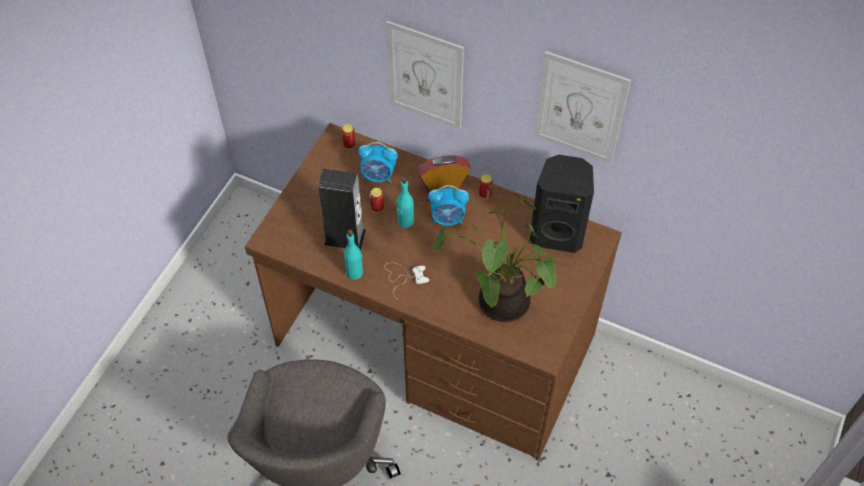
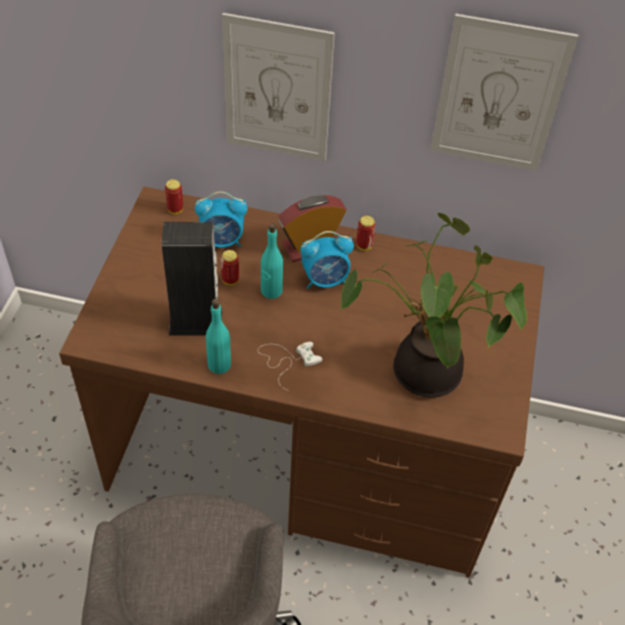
camera: 15 degrees left, 5 degrees down
black speaker [530,155,594,253] -> none

